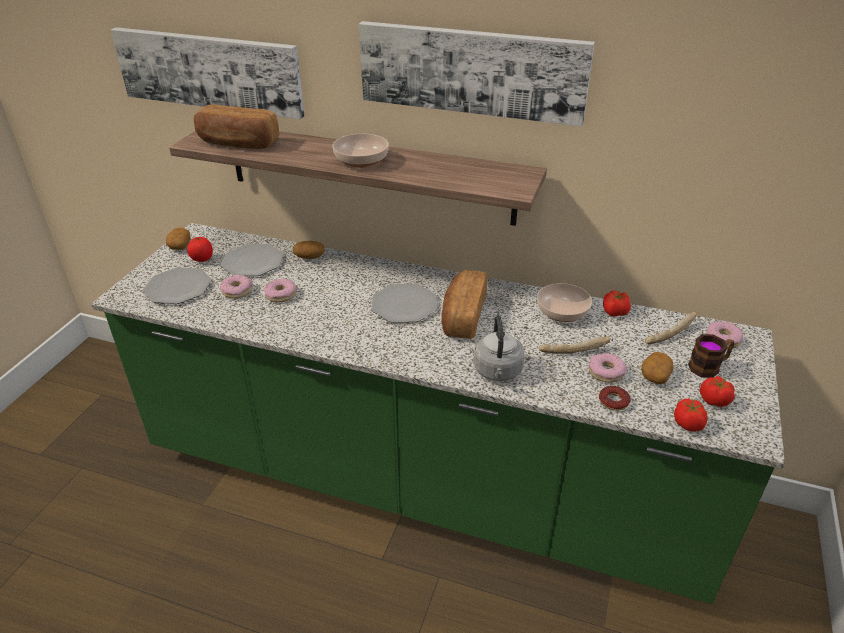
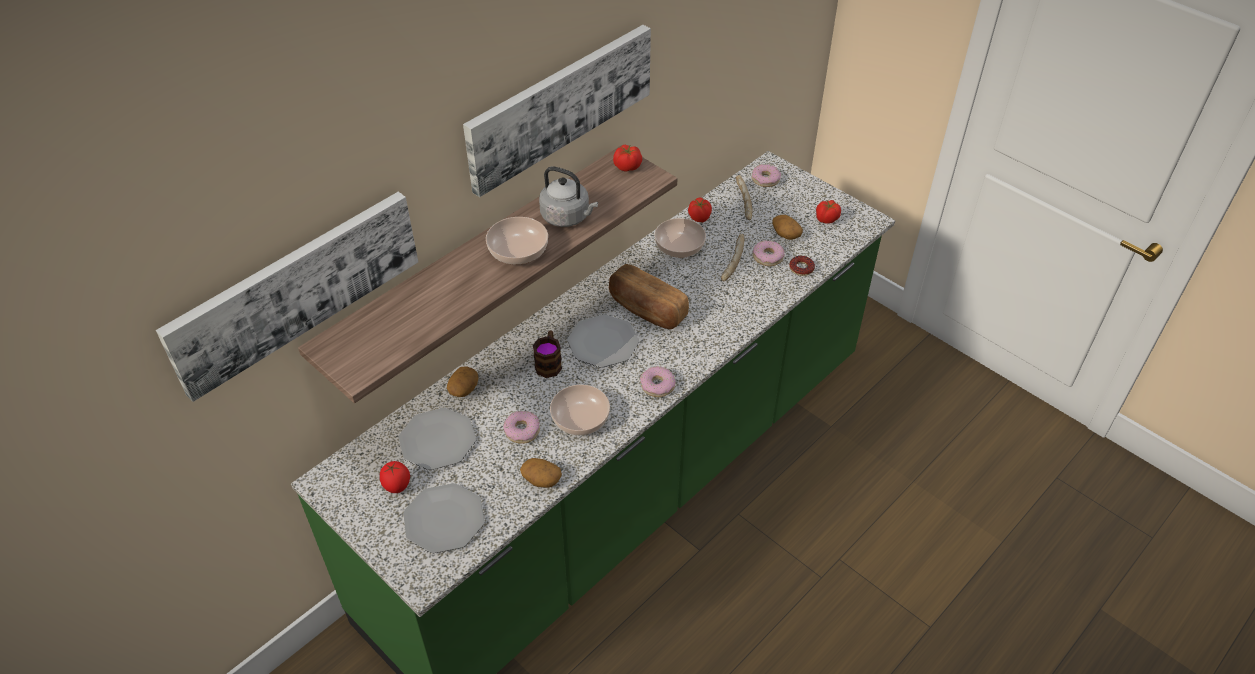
camera: 65 degrees left, 10 degrees up
potato [166,228,190,250] -> potato moved to [520,458,562,488]
bread [194,104,279,149] -> none
donut [220,275,252,299] -> donut moved to [640,366,676,397]
grey kettle [474,315,525,381] -> grey kettle moved to [539,167,598,227]
tomato [674,399,707,432] -> tomato moved to [613,145,642,172]
mug [688,334,734,378] -> mug moved to [533,330,562,378]
none -> bowl [550,385,610,435]

